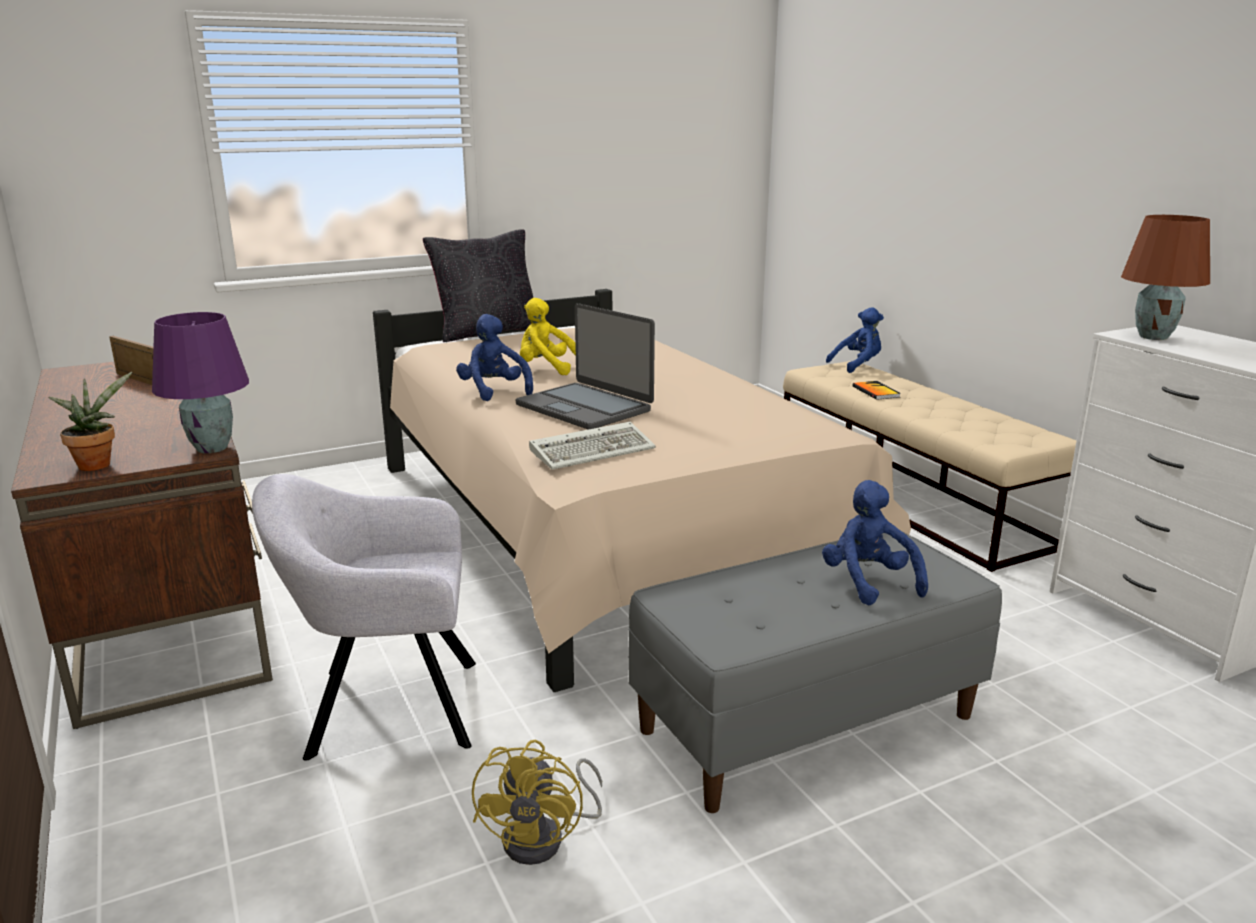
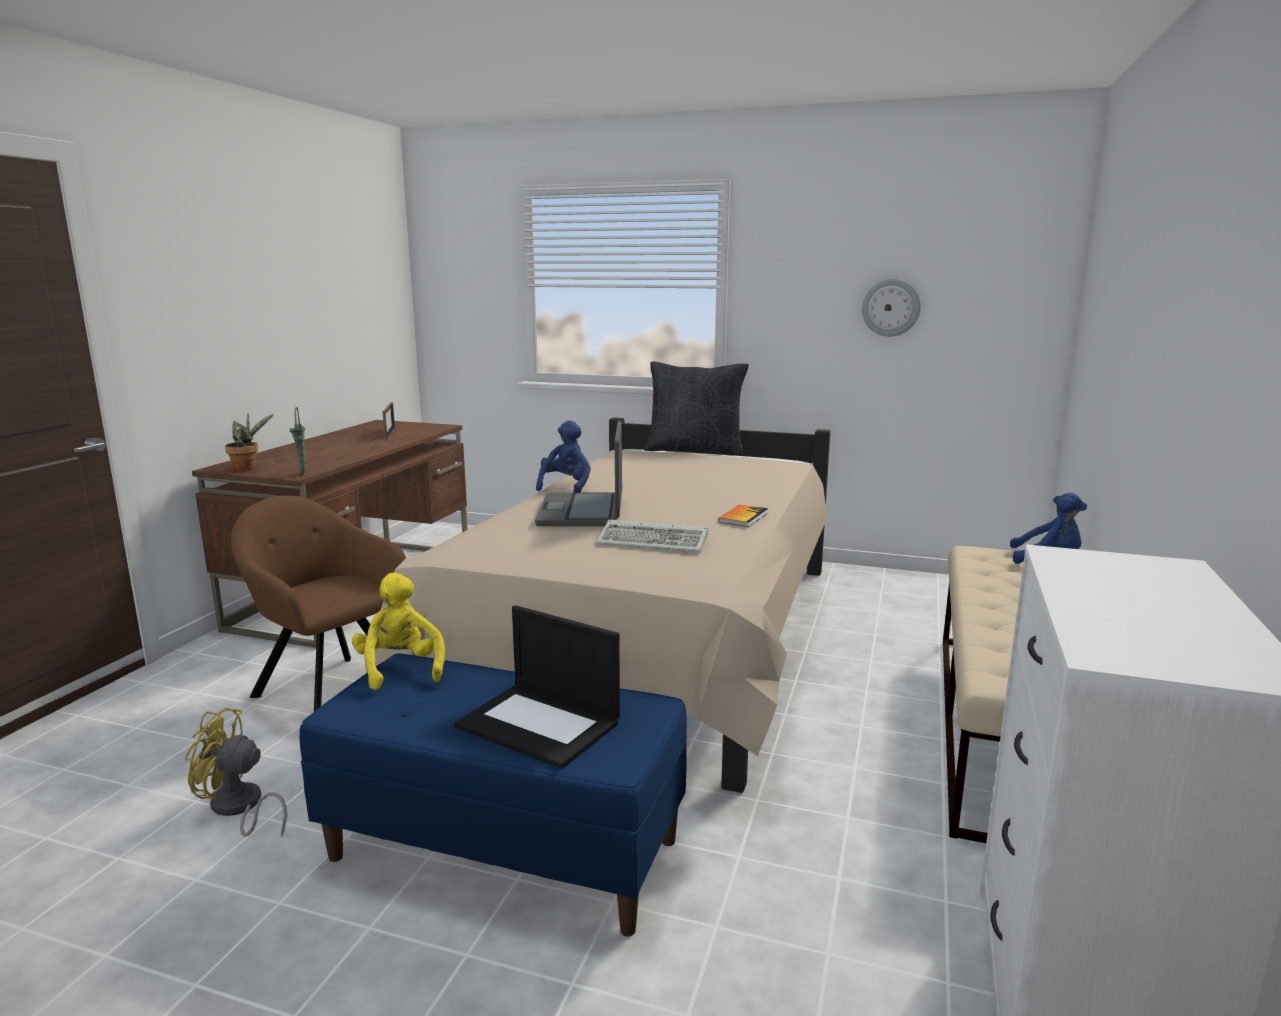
camera: 45 degrees right, 5 degrees down
purple table lamp [152,312,249,453] -> green vase [289,407,306,475]
grey armchair [252,474,476,761] -> brown armchair [231,496,406,712]
yellow fan [472,740,602,865] -> yellow fan turned 45 degrees clockwise [185,708,287,837]
yellow plush toy [520,298,576,375] -> yellow plush toy moved to [352,573,445,690]
keyboard [529,422,656,470] -> keyboard moved to [596,520,708,553]
grey bench [628,532,1002,813] -> blue bench [299,654,687,936]
blue plush toy [822,480,928,605] -> laptop [454,605,620,769]
book [852,381,901,400] -> book moved to [718,504,768,527]
brown table lamp [1121,215,1210,340] -> none
none -> wall clock [862,279,921,337]

